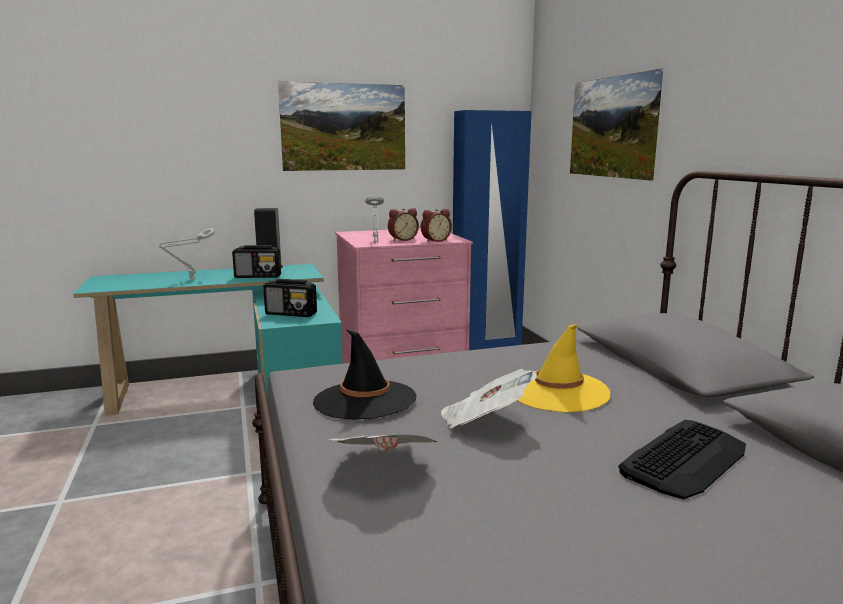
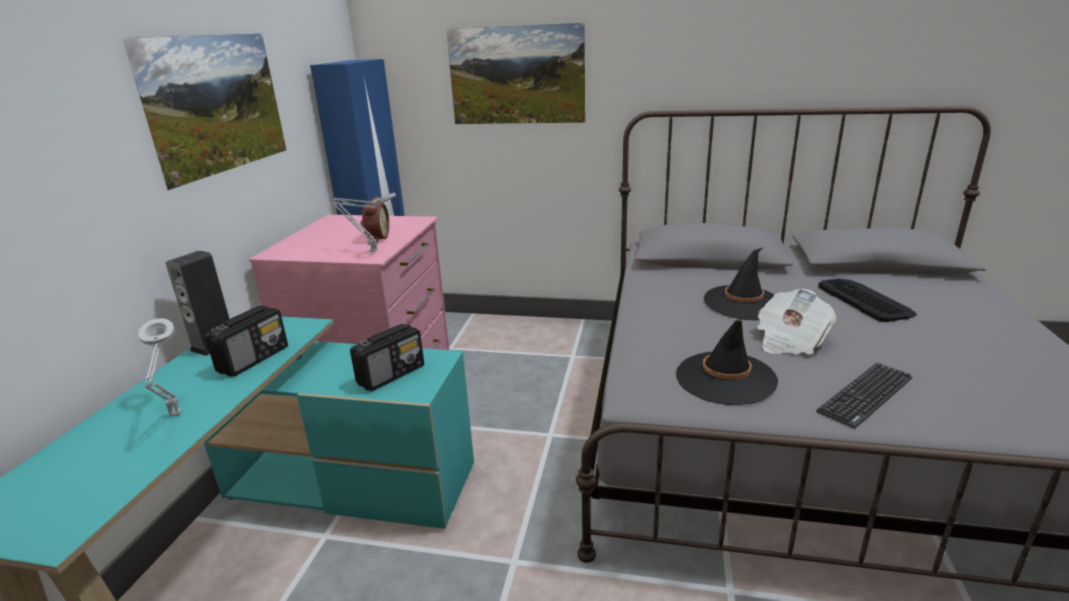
camera: 60 degrees left, 10 degrees up
newspaper [329,435,437,451] -> keyboard [816,363,912,429]
alarm clock [421,209,452,242] -> none
yellow hat [517,324,610,413] -> black hat [704,247,775,320]

